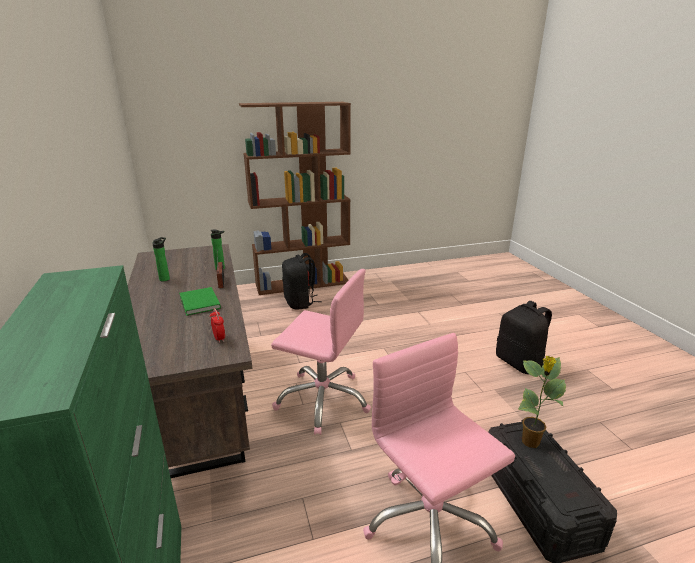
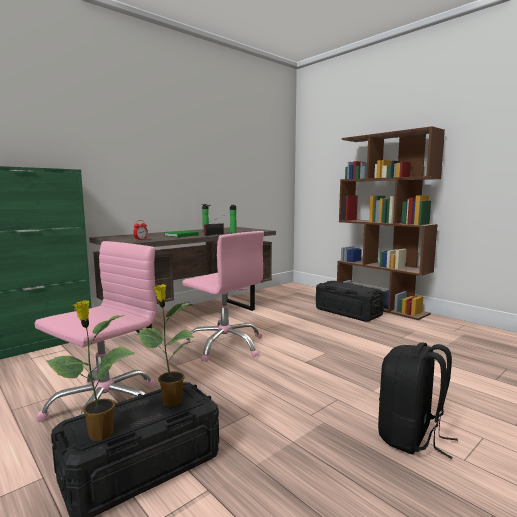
camera: 65 degrees right, 15 degrees down
pink office chair [271,269,371,435] -> pink office chair turned 45 degrees counterclockwise [182,231,264,362]
black backpack [282,253,322,310] -> black storage box [316,281,384,321]
none -> potted plant [46,300,135,441]

